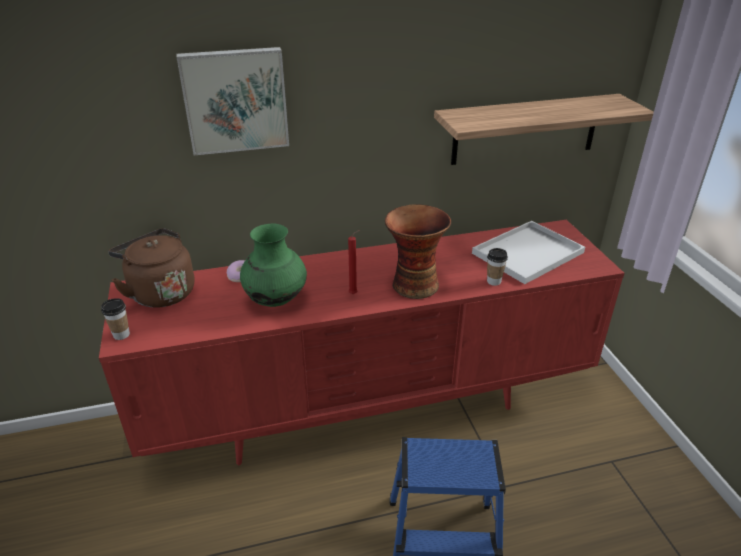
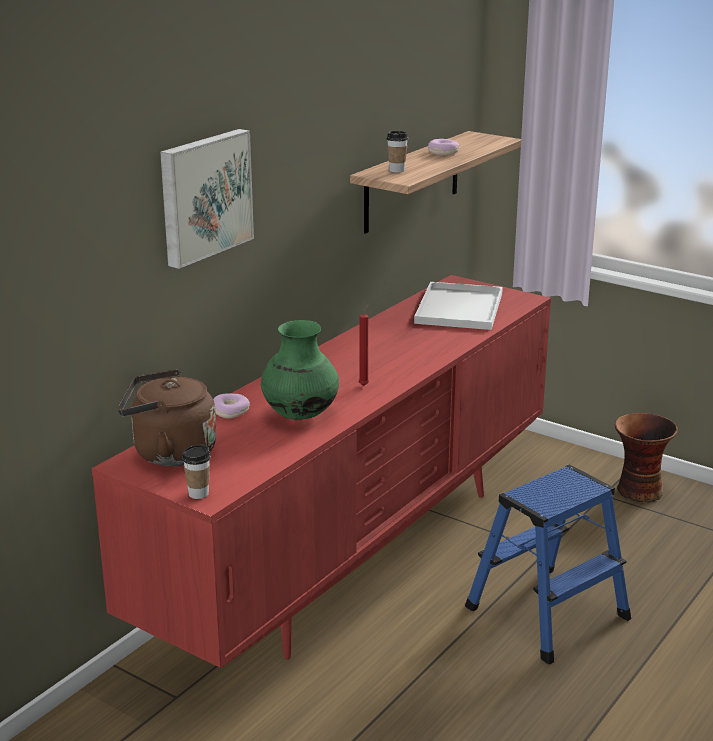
camera: 40 degrees left, 10 degrees down
vase [385,204,451,299] -> vase moved to [615,413,678,503]
cup [487,248,508,286] -> cup moved to [387,131,408,172]
none -> donut [428,139,459,155]

